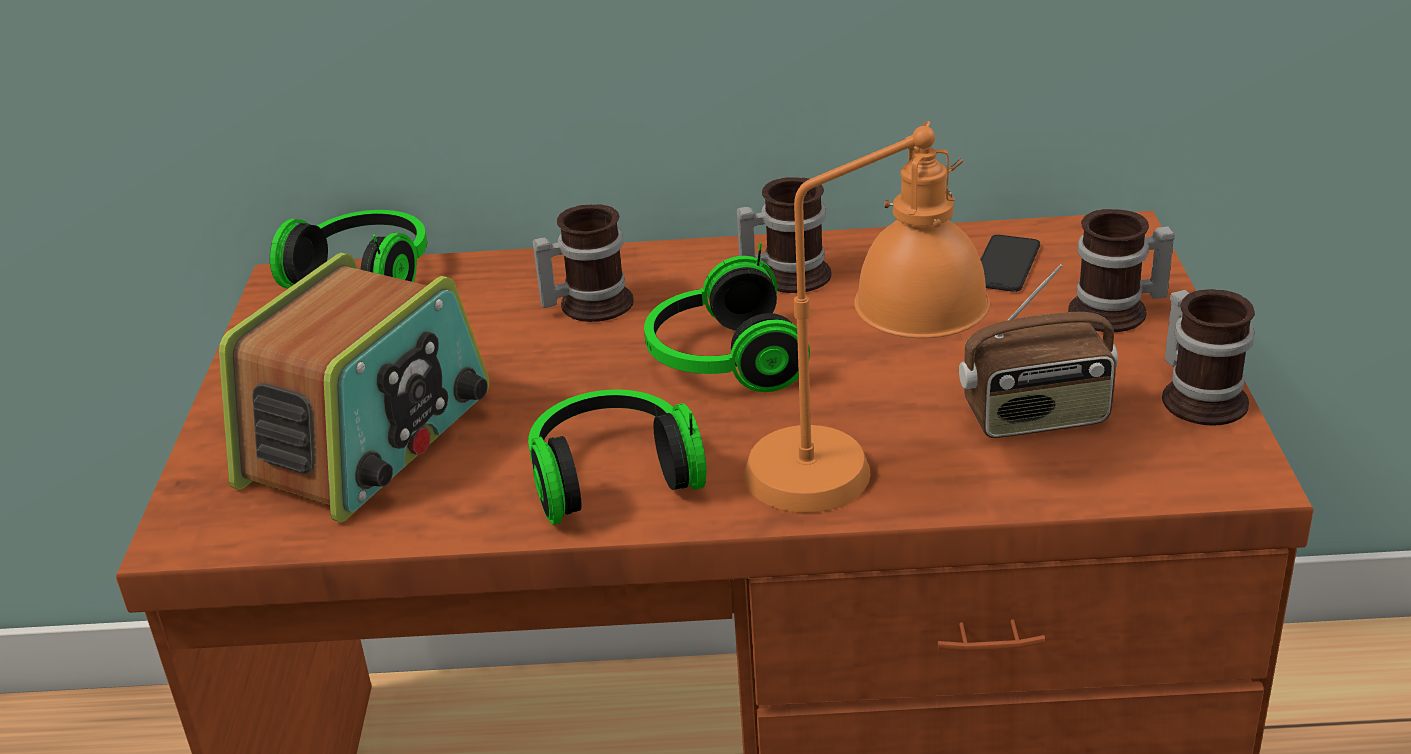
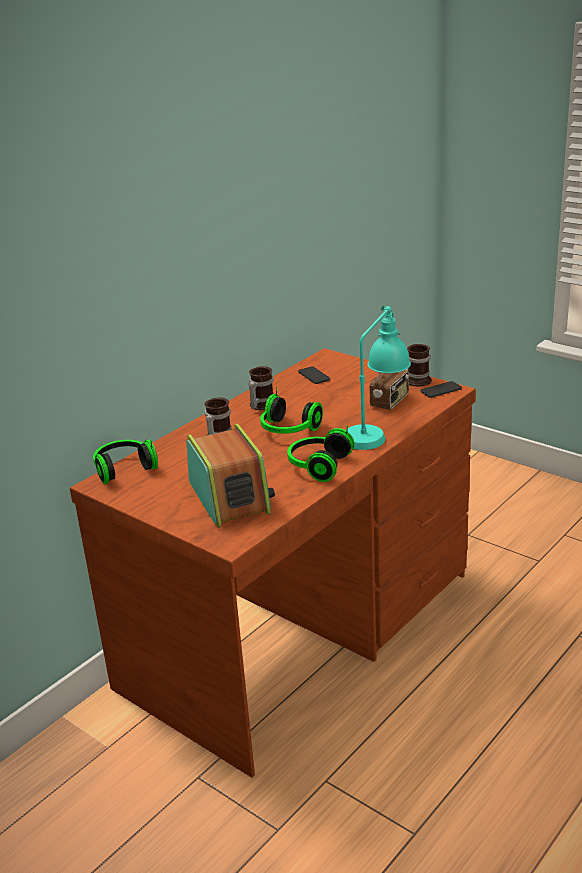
camera: 50 degrees left, 5 degrees down
orange table lamp [744,121,990,513] -> turquoise table lamp [346,306,411,450]
mug [1068,209,1175,332] -> none
none -> phone [420,381,462,398]

